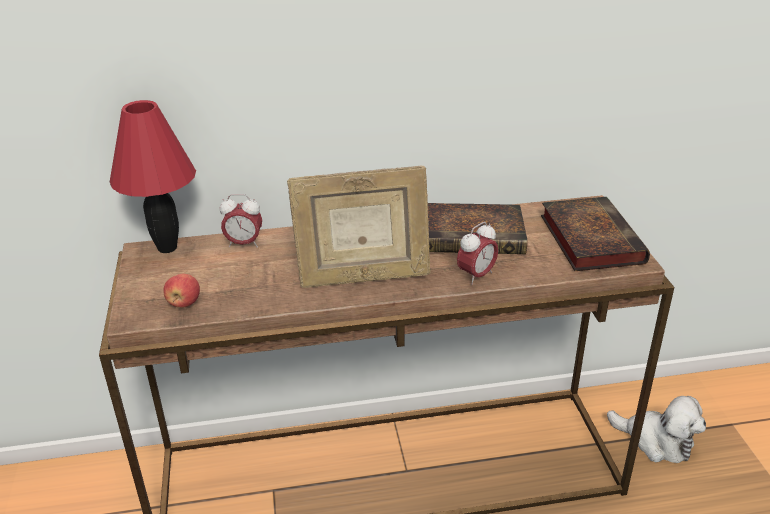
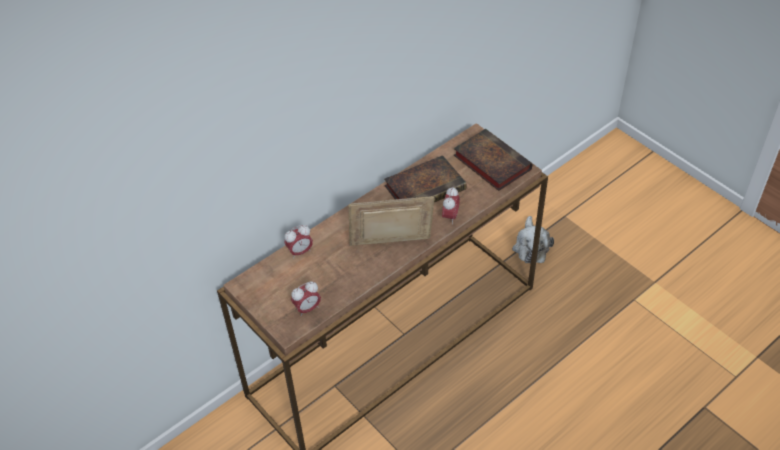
camera: 30 degrees left, 15 degrees up
red table lamp [110,100,196,253] -> none
apple [163,274,200,308] -> alarm clock [291,281,321,316]
picture frame [287,166,431,288] -> picture frame turned 150 degrees counterclockwise [349,196,435,246]
plush toy [607,396,706,463] -> plush toy turned 90 degrees clockwise [512,216,554,263]

